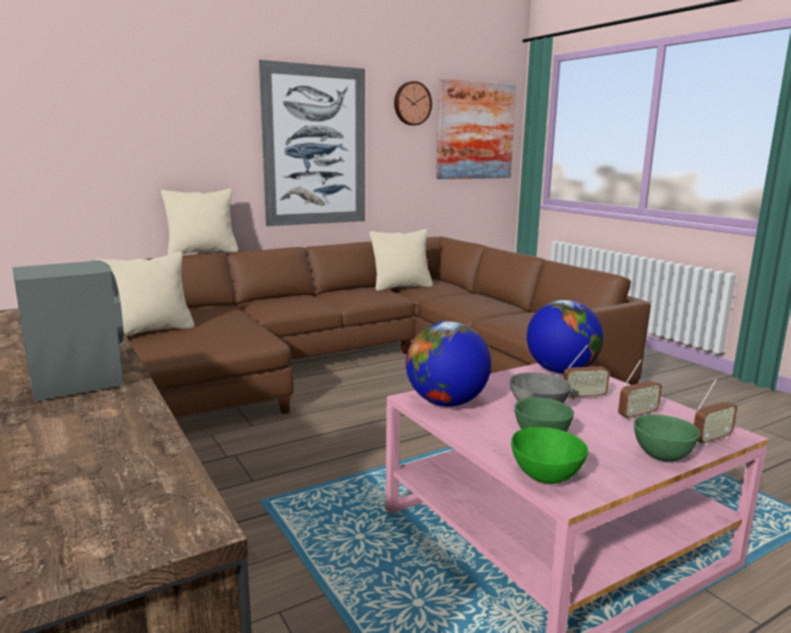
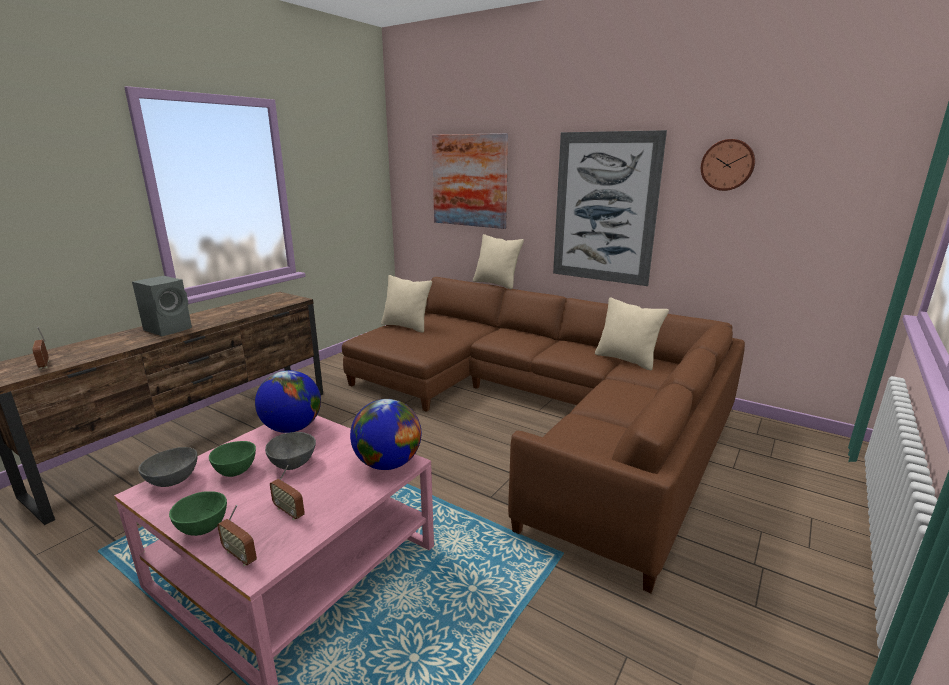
camera: 65 degrees right, 5 degrees up
picture [436,79,517,179] -> picture moved to [432,133,508,229]
green bowl [511,427,588,484] -> grey bowl [138,447,198,487]
radio [563,345,610,400] -> radio moved to [32,327,49,369]

